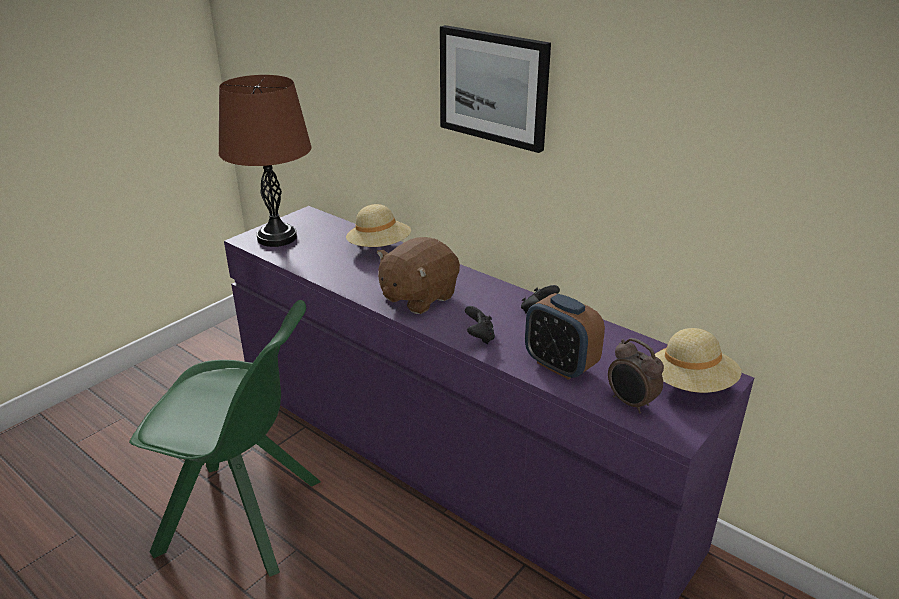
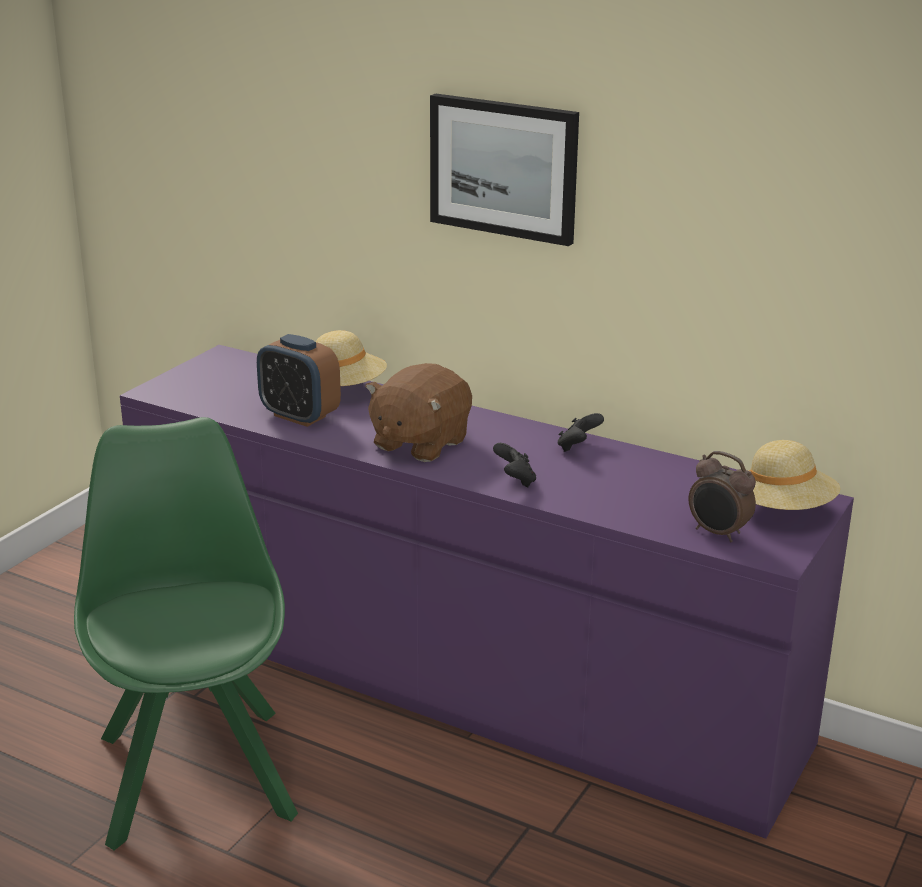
camera: 10 degrees left, 5 degrees down
green chair [129,300,321,577] -> green chair turned 105 degrees counterclockwise [74,417,298,851]
brown table lamp [218,75,312,247] -> none
alarm clock [525,293,605,380] -> alarm clock moved to [257,334,341,427]

